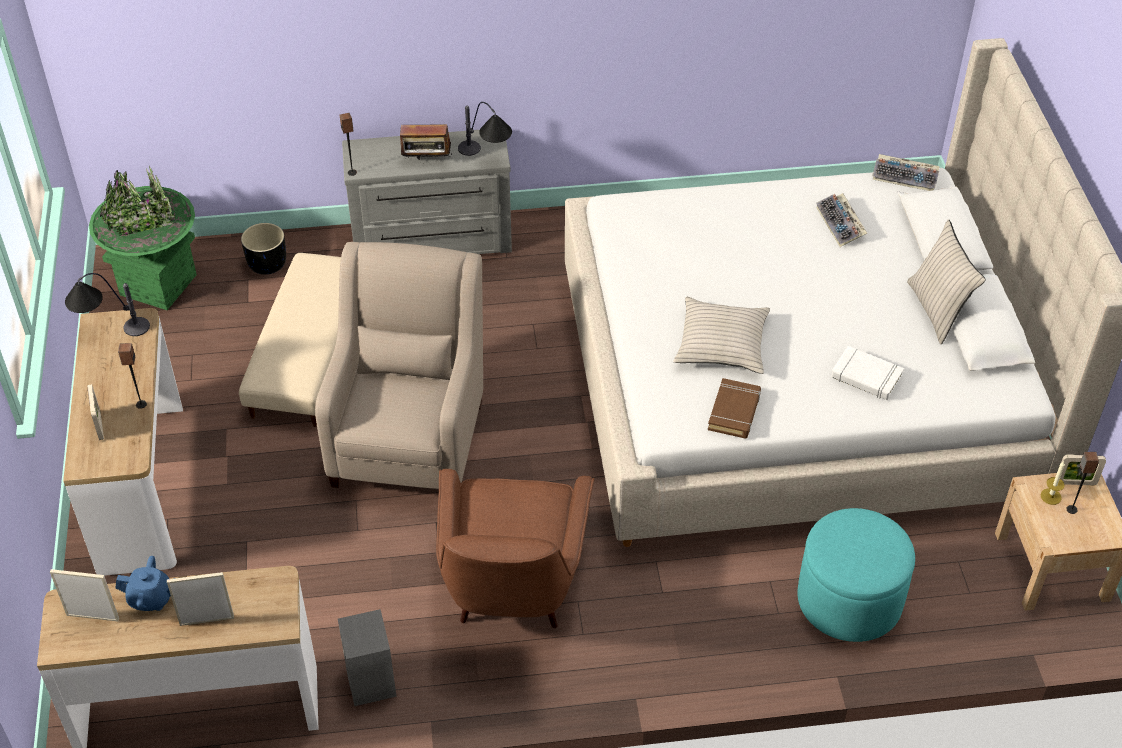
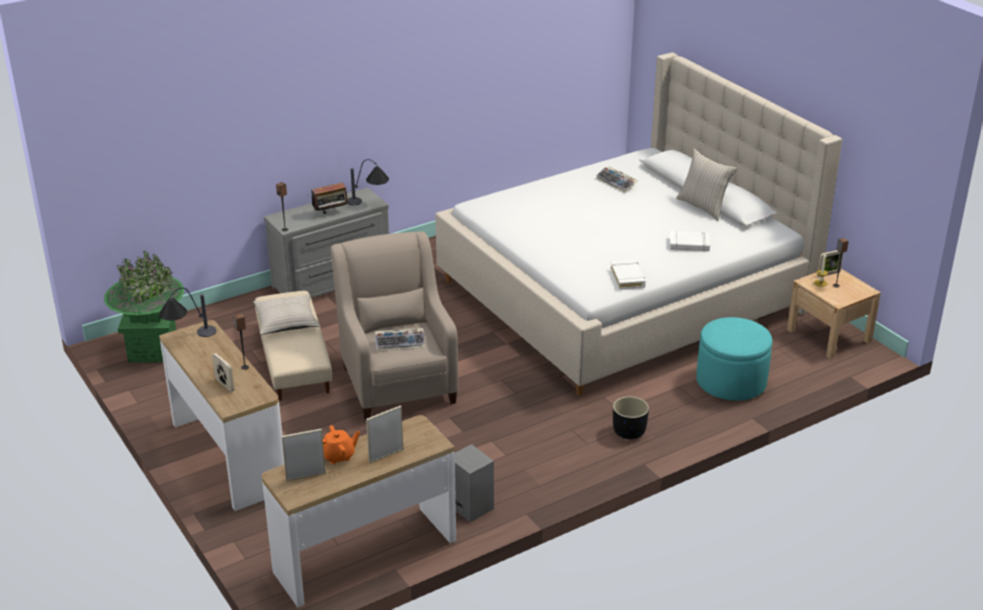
camera: 25 degrees left, 15 degrees down
blue teapot [115,556,175,611] -> orange teapot [323,425,360,464]
black planter [241,223,286,275] -> black planter moved to [613,396,649,439]
brown armchair [436,469,595,628] -> none
beige pillow [673,297,770,374] -> beige pillow moved to [253,294,320,335]
brown book [708,378,761,439] -> white book [610,260,646,290]
keyboard [872,154,940,191] -> keyboard moved to [375,328,425,351]

